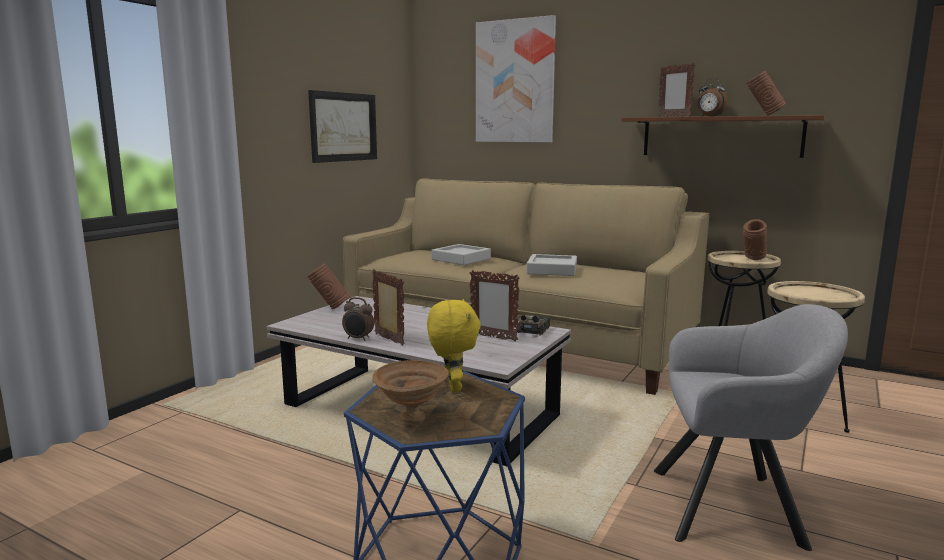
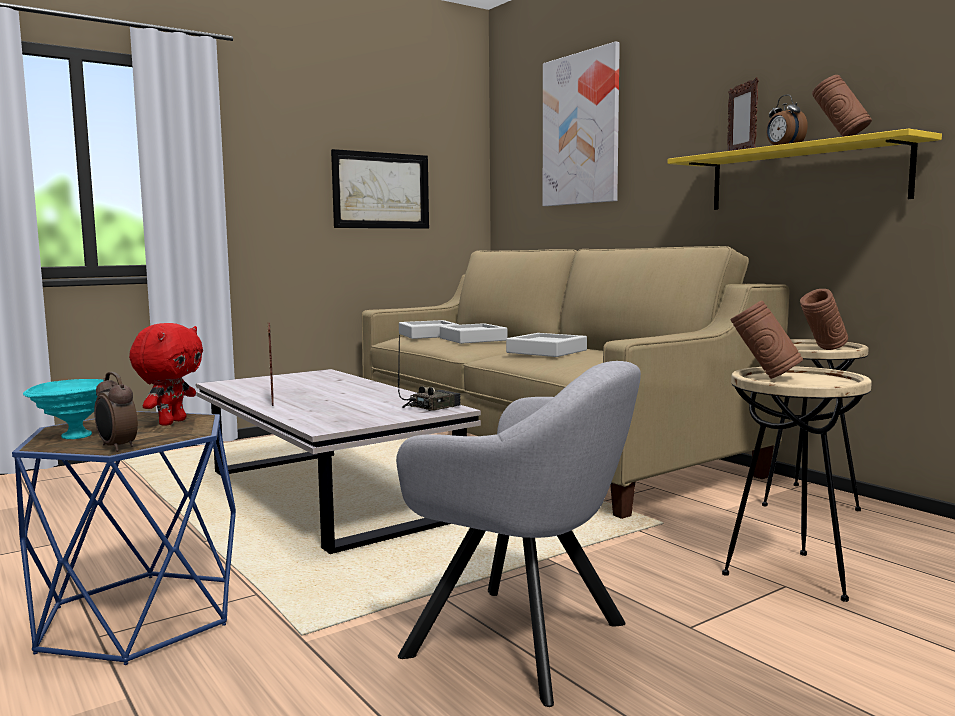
camera: 25 degrees right, 5 degrees down
brown vase [307,264,350,309] -> brown vase moved to [731,301,803,379]
alarm clock [342,297,374,341] -> alarm clock moved to [94,372,138,452]
brown bowl [372,360,449,423] -> turquoise bowl [23,379,103,439]
yellow plush toy [427,299,481,392] -> red plush toy [129,323,203,426]
picture frame [470,270,519,342] -> none
brown shelf [622,115,825,158] -> yellow shelf [668,129,942,210]
none -> grey tray [399,320,459,339]

